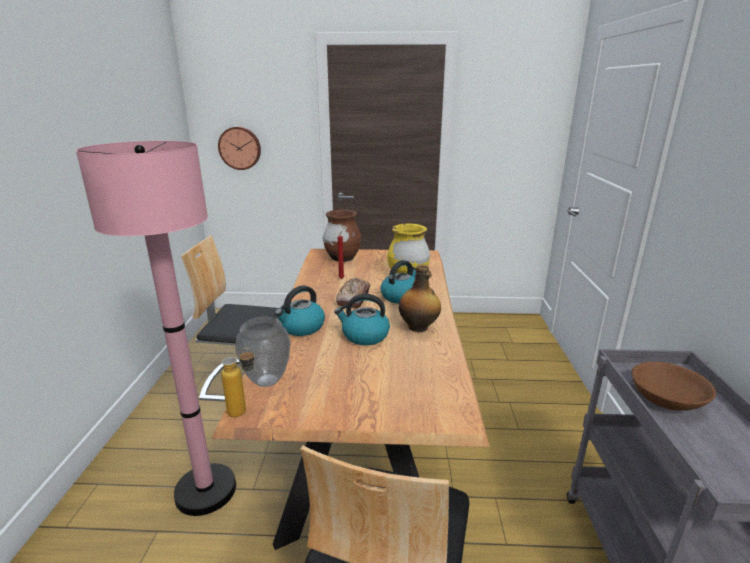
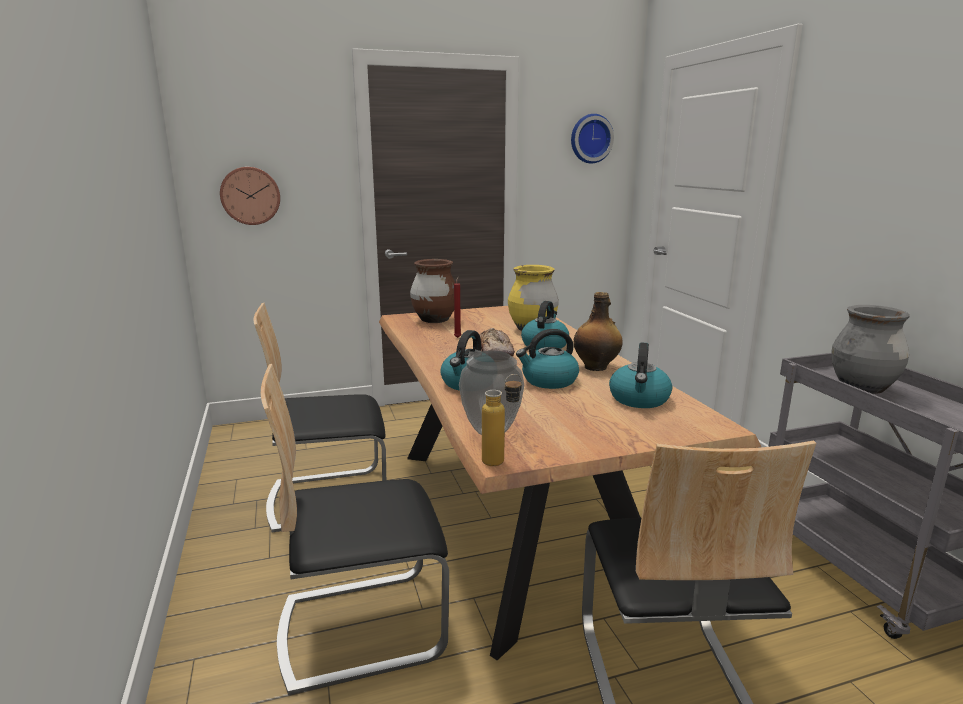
camera: 20 degrees left, 5 degrees down
pink floor lamp [76,141,236,516] -> chair [261,364,449,695]
brown bowl [631,362,716,410] -> grey vase [831,305,910,394]
none -> wall clock [571,114,614,164]
none -> kettle [609,342,672,408]

